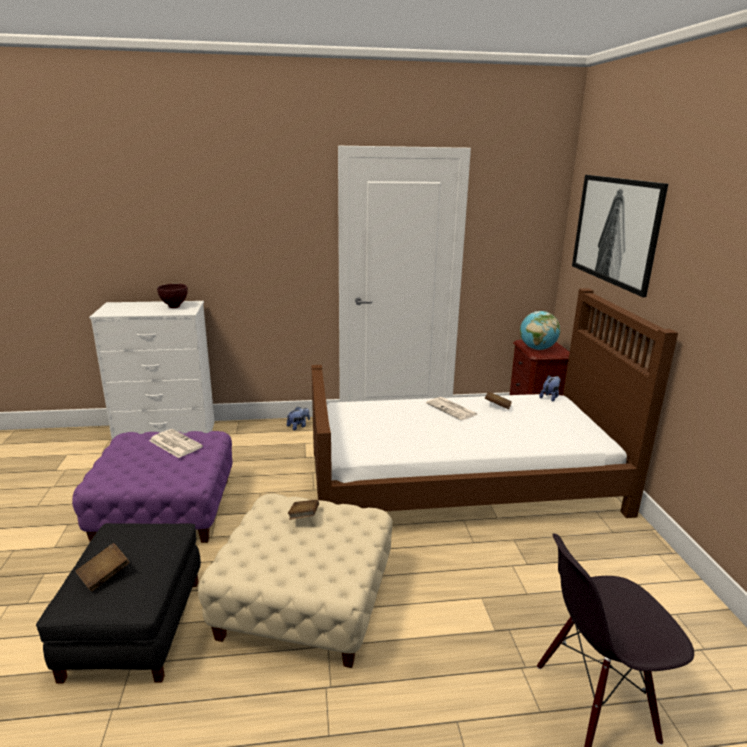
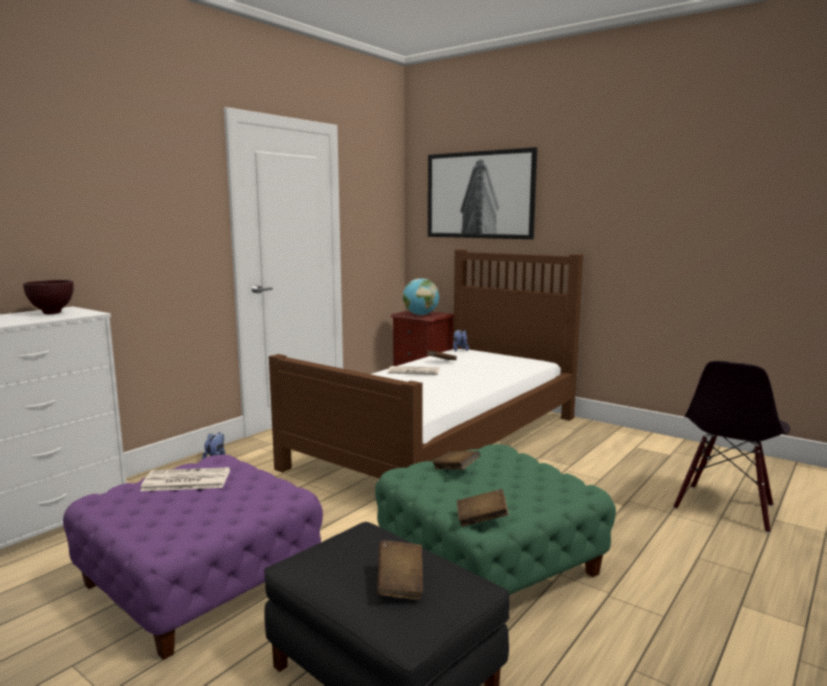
camera: 45 degrees left, 10 degrees down
beige ottoman [198,493,393,668] -> green ottoman [375,444,616,595]
none -> brown book [457,489,508,527]

